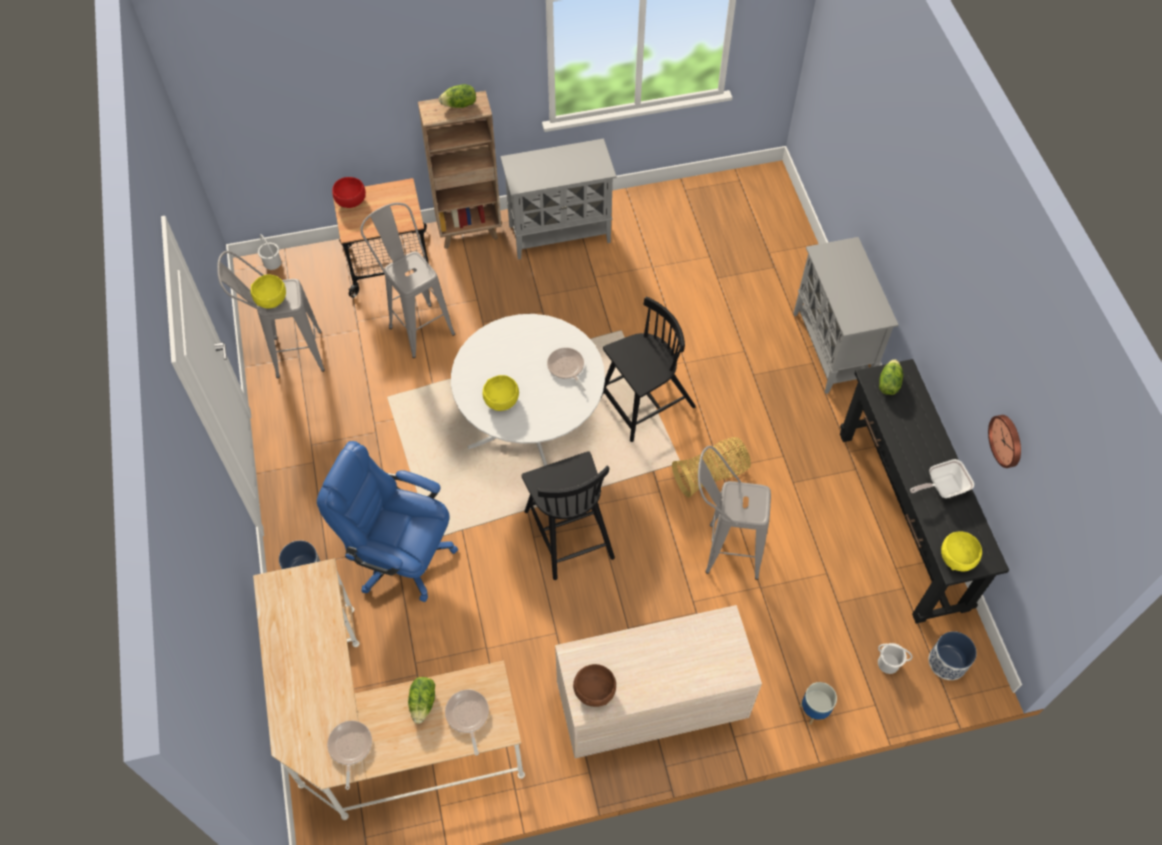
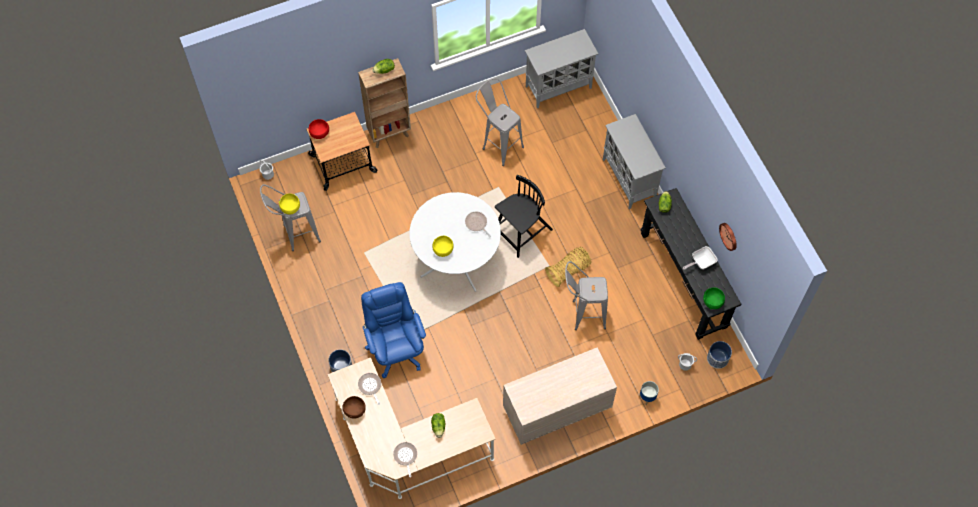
camera: 10 degrees left, 5 degrees up
blue office chair [317,441,458,602] -> blue office chair turned 60 degrees clockwise [361,282,426,378]
grey stool [361,203,455,358] -> grey stool moved to [476,78,524,166]
frying pan [445,690,489,755] -> frying pan moved to [358,373,381,405]
grey cabinet [500,138,616,260] -> grey cabinet moved to [525,29,598,108]
black chair [522,451,615,580] -> none
brown bowl [573,664,616,707] -> brown bowl moved to [342,396,366,419]
yellow bowl [941,531,982,572] -> green bowl [703,287,725,309]

